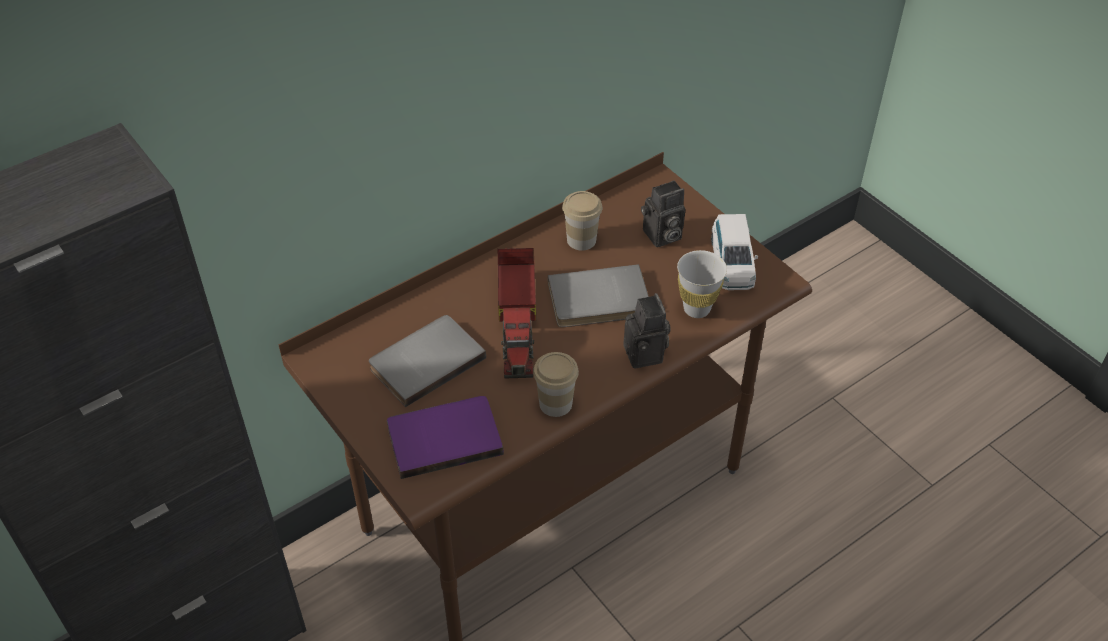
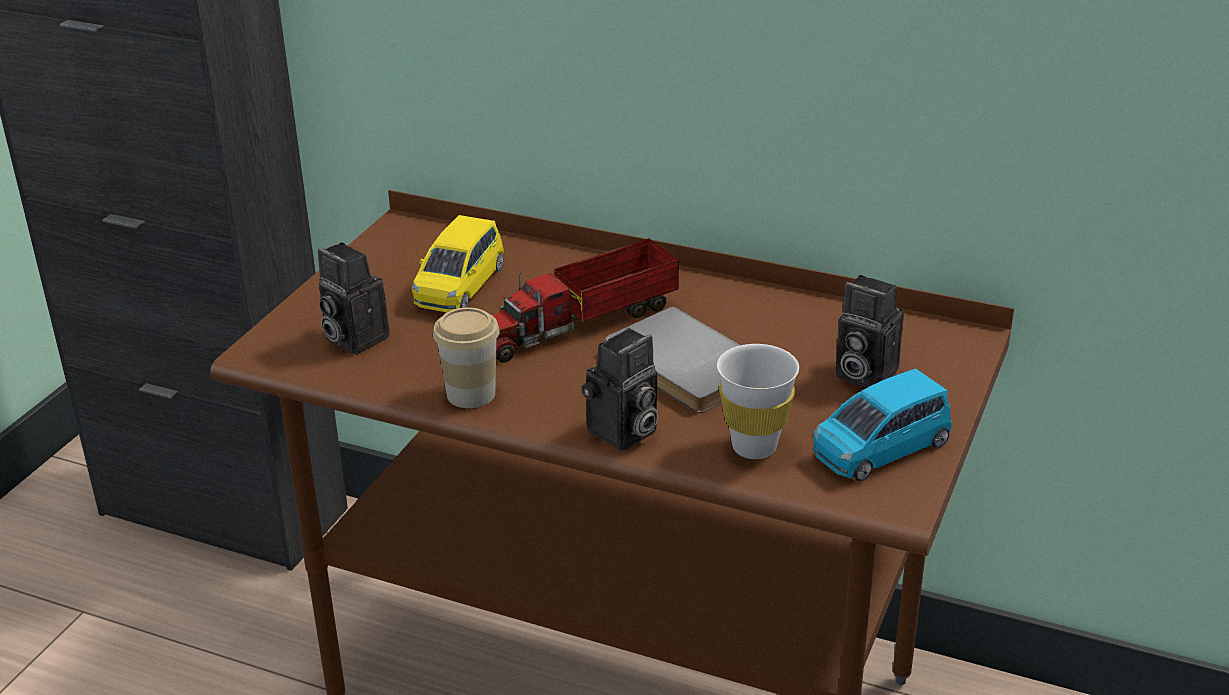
camera: 60 degrees right, 15 degrees down
grey book [369,315,486,407] -> yellow toy car [411,215,504,312]
purple book [387,396,504,479] -> camera [318,242,390,355]
cup [562,191,602,251] -> none
white toy car [711,214,758,290] -> blue toy car [813,369,952,481]

